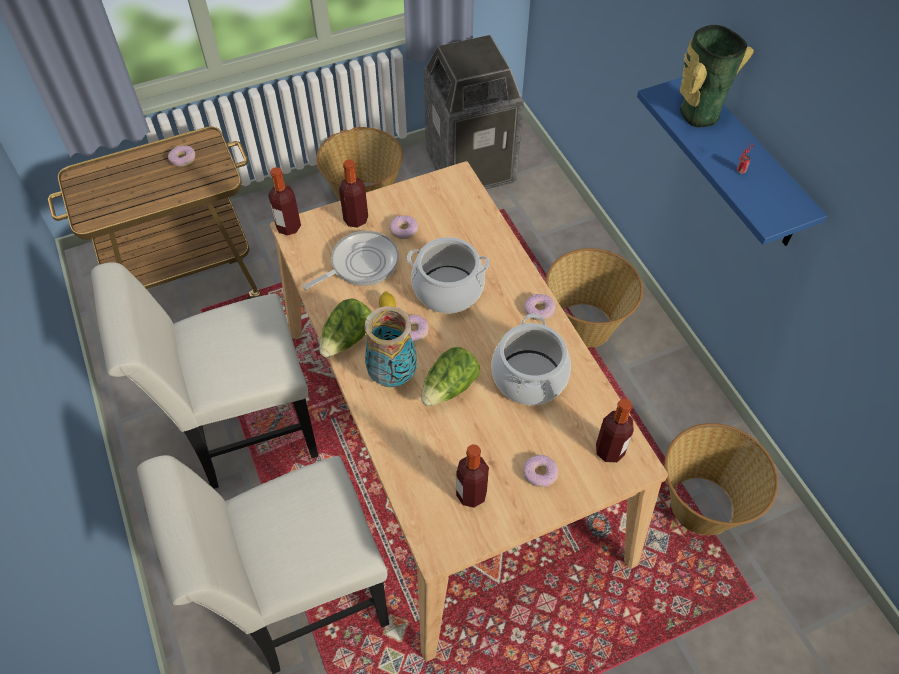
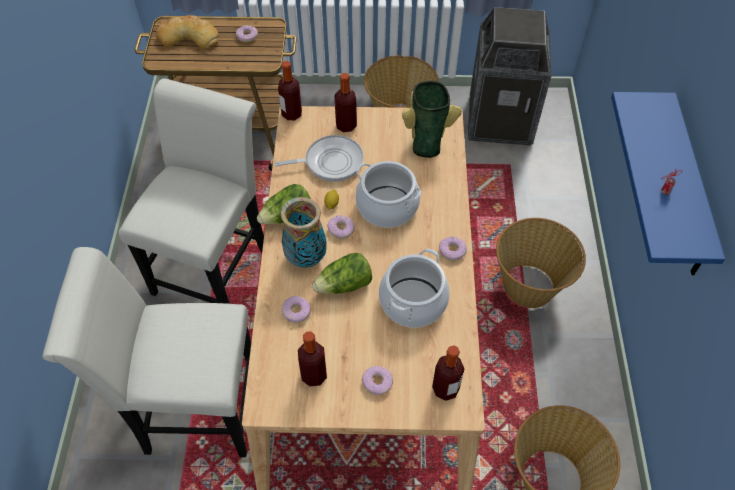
camera: 25 degrees right, 0 degrees up
white chair [91,262,318,489] -> white chair turned 105 degrees clockwise [119,78,264,304]
donut [389,215,418,239] -> donut moved to [282,296,311,323]
vase [680,25,754,127] -> vase moved to [402,81,462,158]
none -> bread [156,15,219,49]

